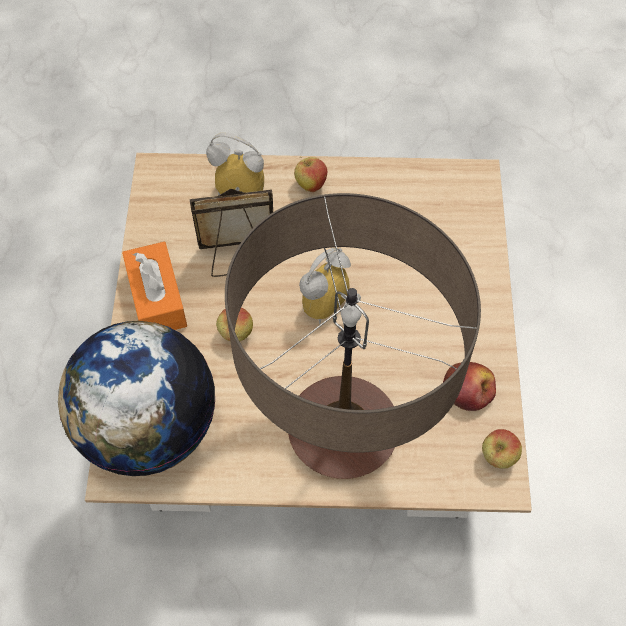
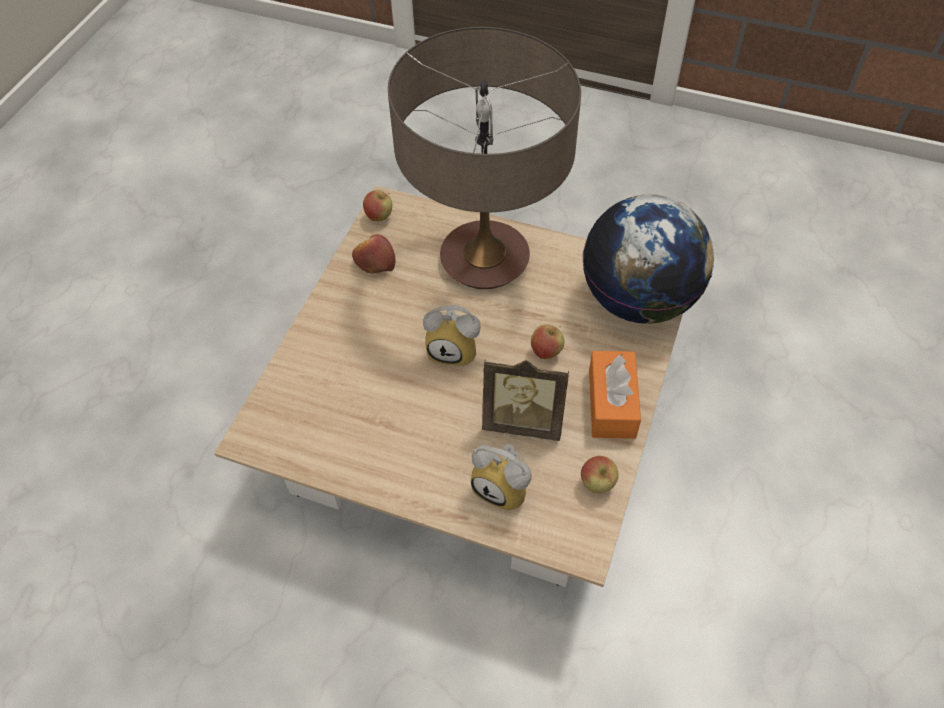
camera: 160 degrees left, 5 degrees down
apple [294,156,327,192] -> apple moved to [581,456,619,493]
alarm clock [299,248,361,324] -> alarm clock turned 45 degrees clockwise [423,305,481,367]

